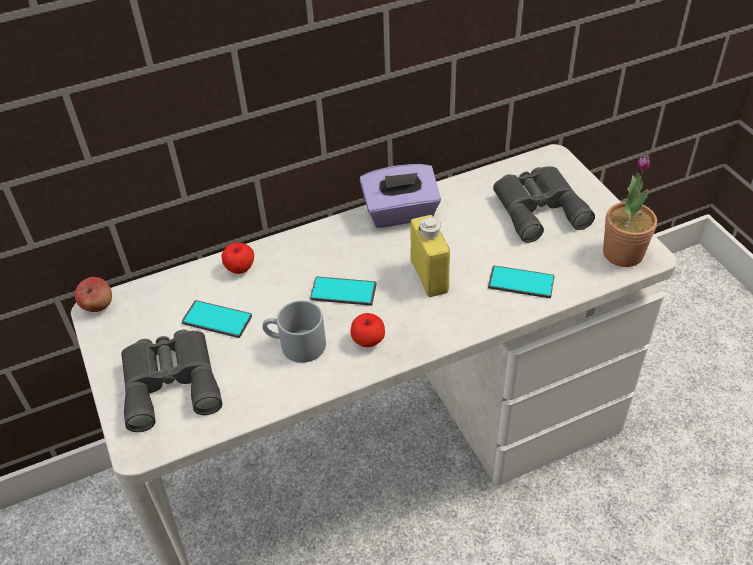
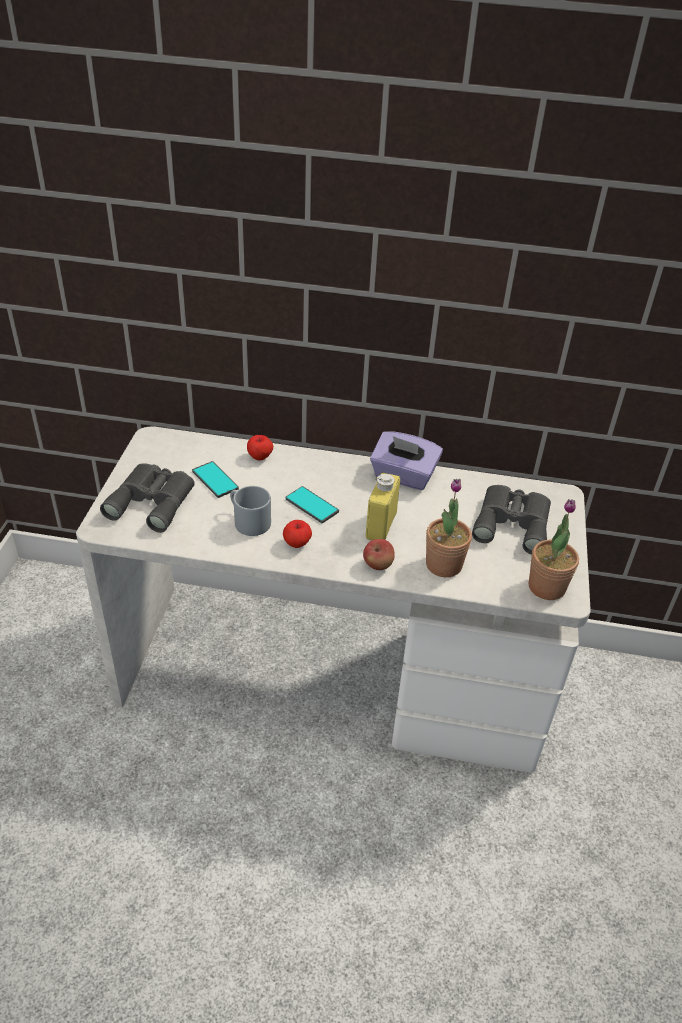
camera: 30 degrees right, 5 degrees down
apple [75,277,112,312] -> apple moved to [363,539,395,570]
phone [488,265,554,298] -> potted plant [426,479,472,577]

